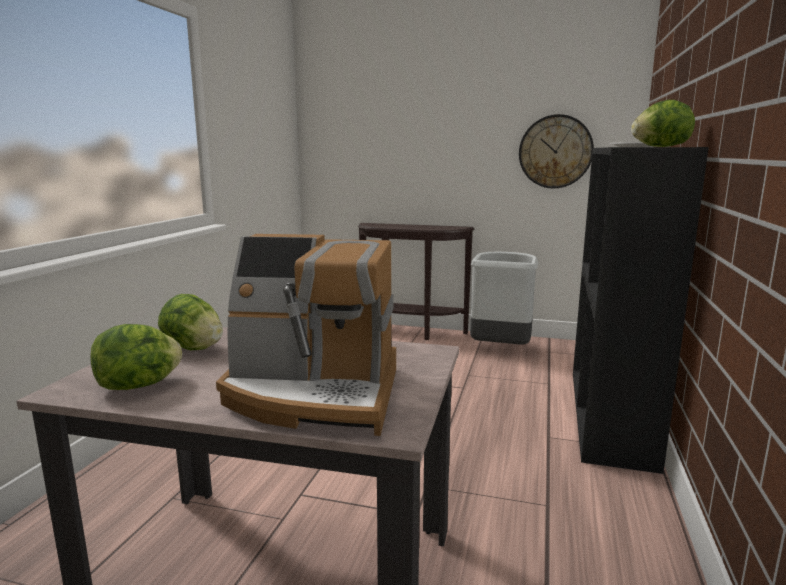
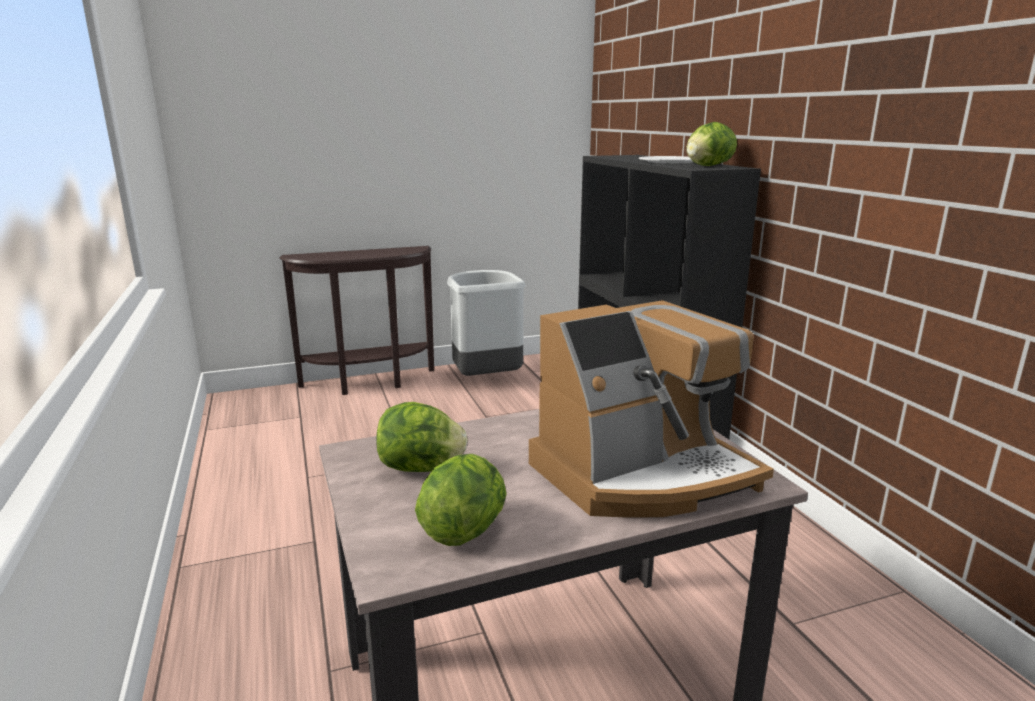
camera: 35 degrees left, 5 degrees up
wall clock [519,114,594,188] -> none

